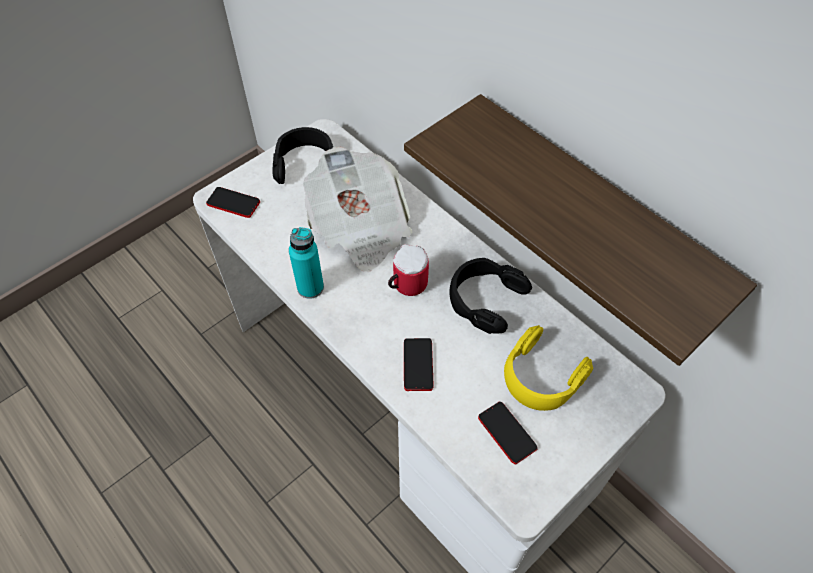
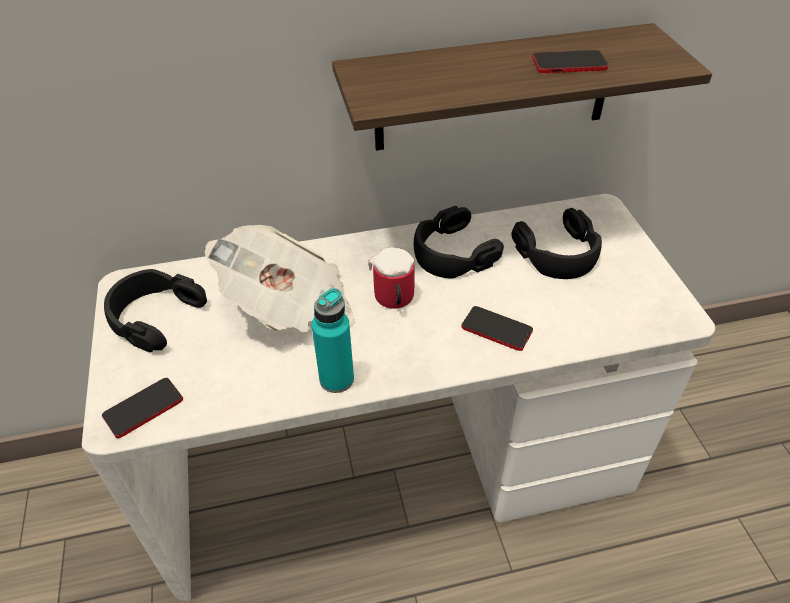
camera: 60 degrees left, 10 degrees down
phone [478,402,538,464] -> phone moved to [532,50,609,73]
yellow headphones [504,325,593,411] -> black headphones [511,208,602,279]

